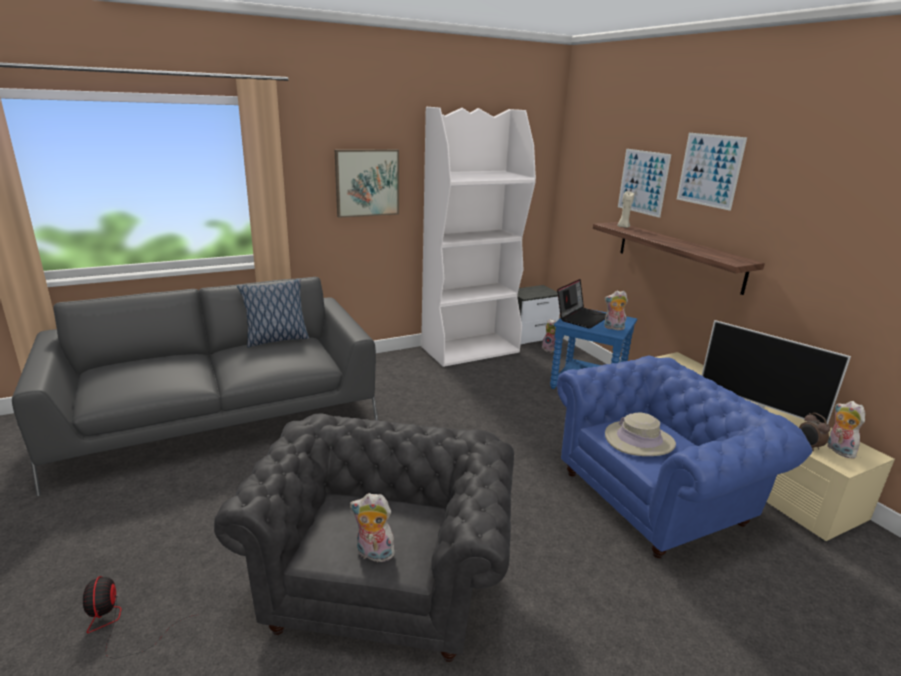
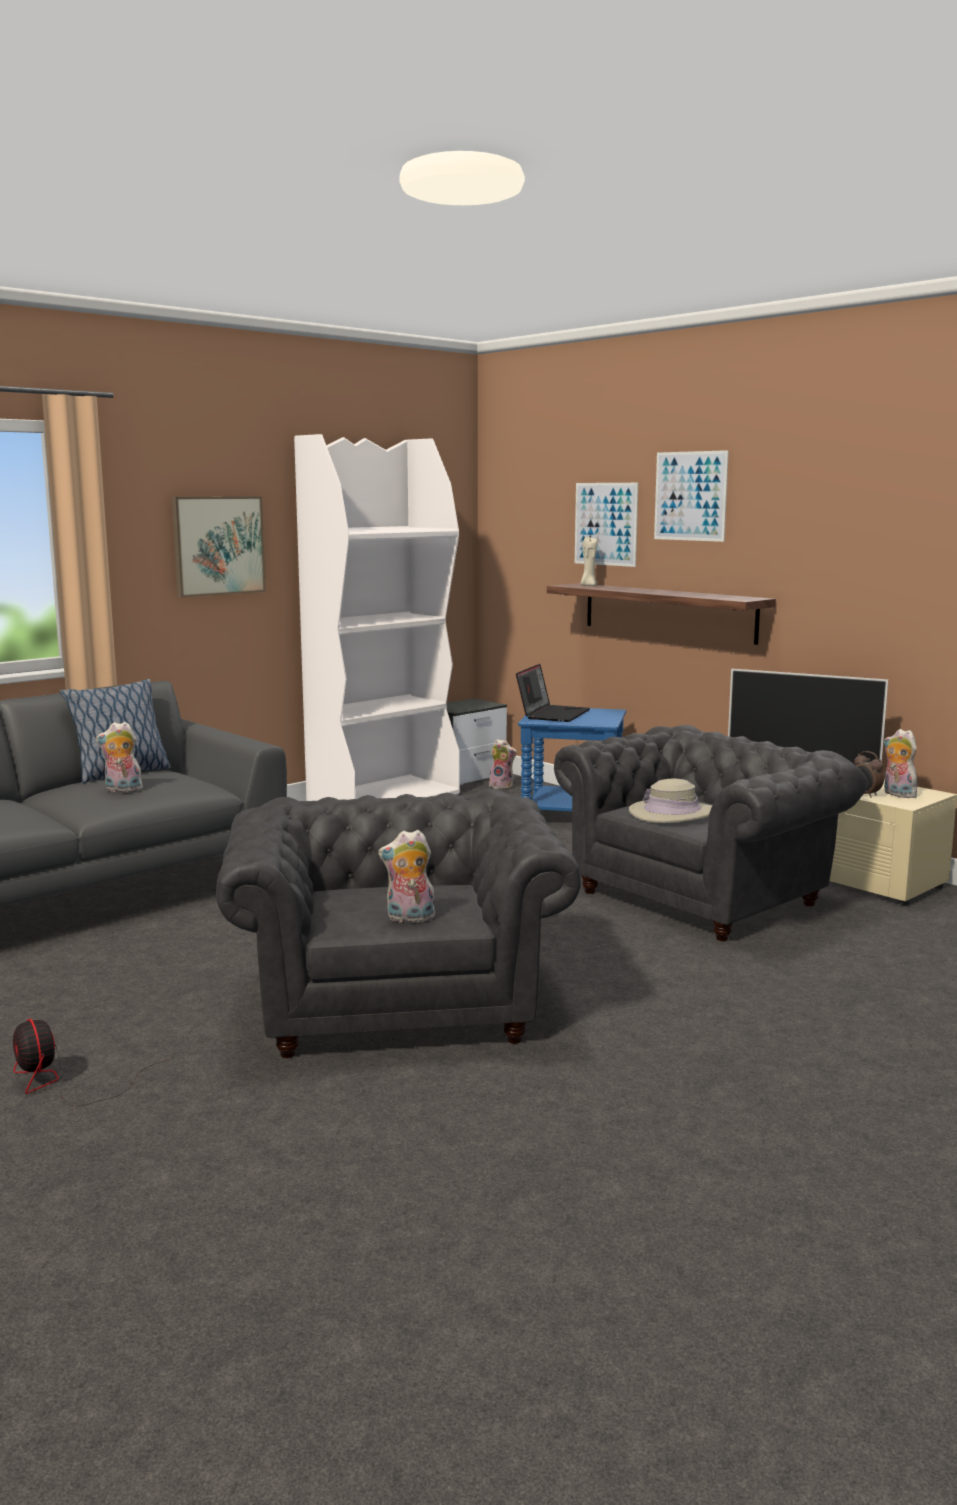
camera: 15 degrees left, 10 degrees down
blue armchair [557,355,813,558] -> grey armchair [554,725,869,941]
plush toy [604,290,628,330] -> plush toy moved to [96,722,143,792]

